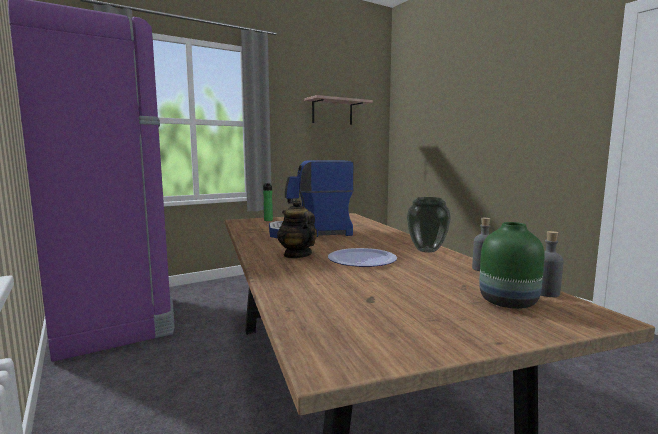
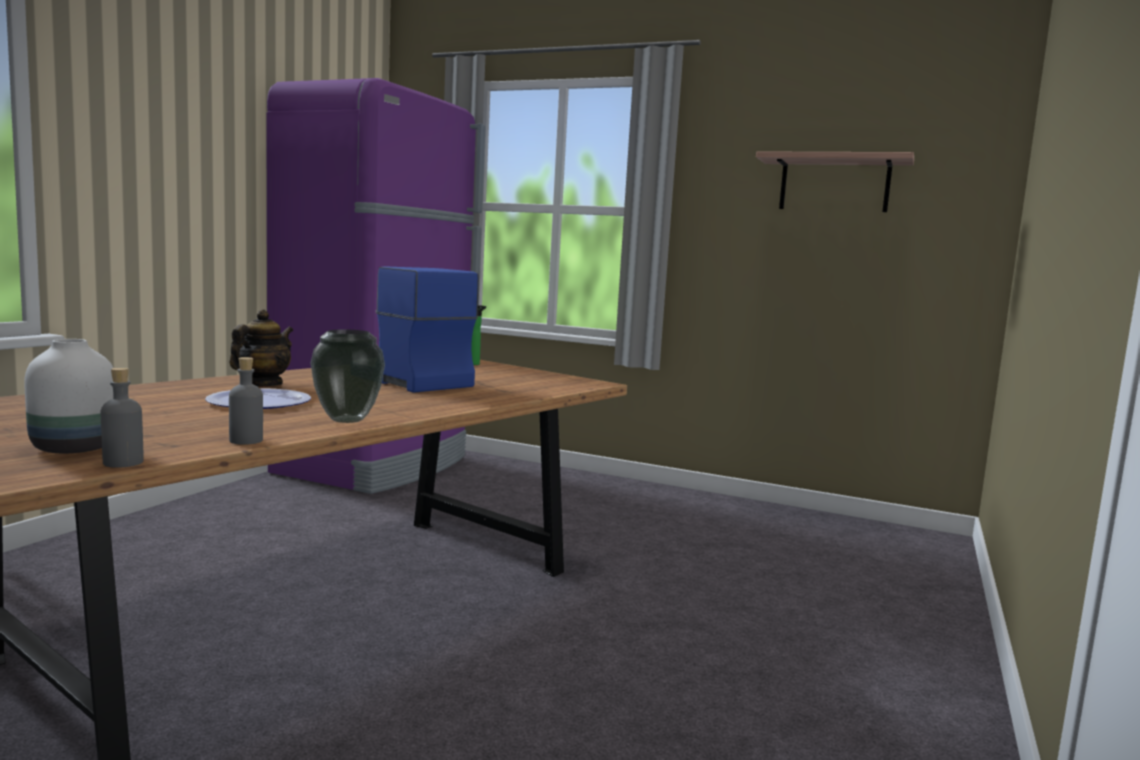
camera: 55 degrees right, 0 degrees up
green vase [479,222,545,309] -> white vase [24,339,113,453]

